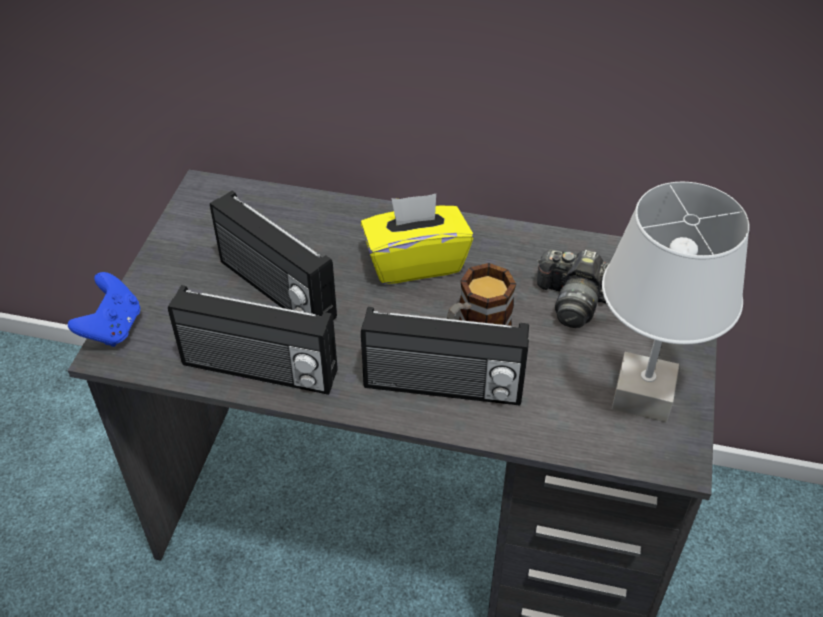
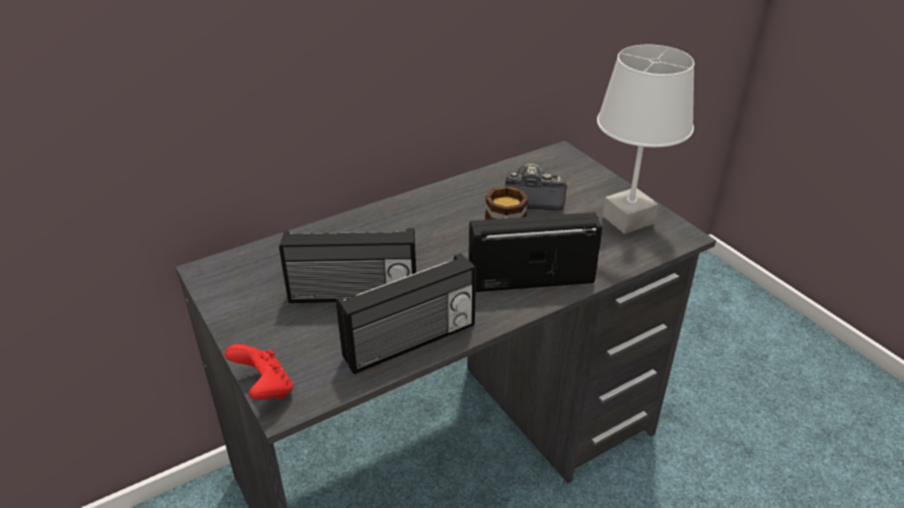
camera: 45 degrees left, 10 degrees down
blue game controller [68,272,140,347] -> red game controller [225,344,293,400]
yellow tissue box [361,194,474,284] -> none
radio [361,307,529,405] -> radio turned 150 degrees counterclockwise [469,212,602,292]
camera [537,249,610,328] -> camera turned 150 degrees counterclockwise [505,163,569,210]

